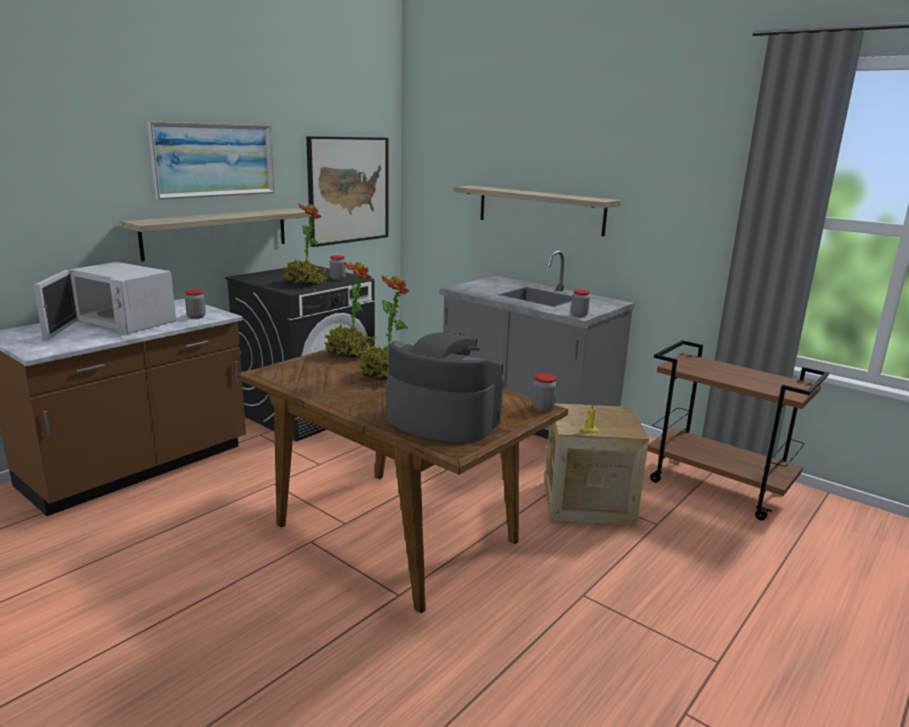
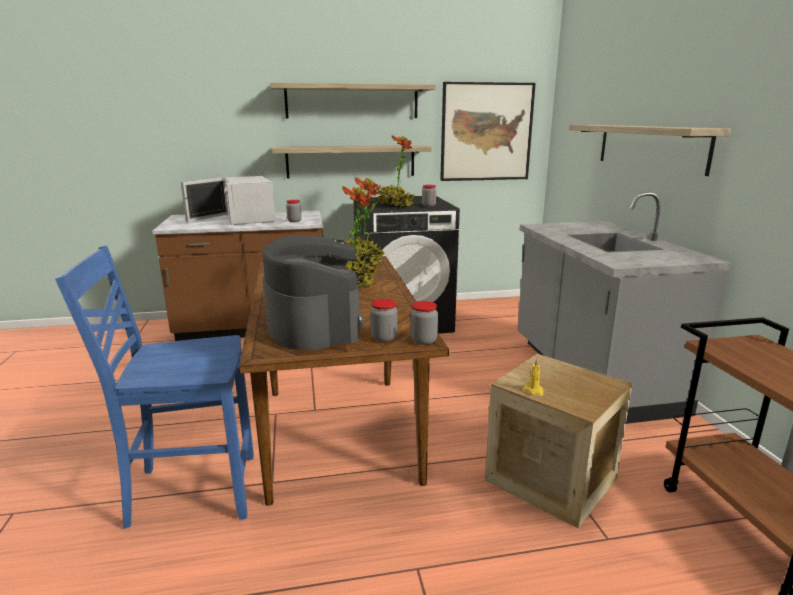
camera: 40 degrees right, 0 degrees up
picture [147,121,274,200] -> shelf [270,83,436,118]
jar [571,290,590,317] -> jar moved to [370,299,397,342]
none -> blue chair [55,246,254,529]

